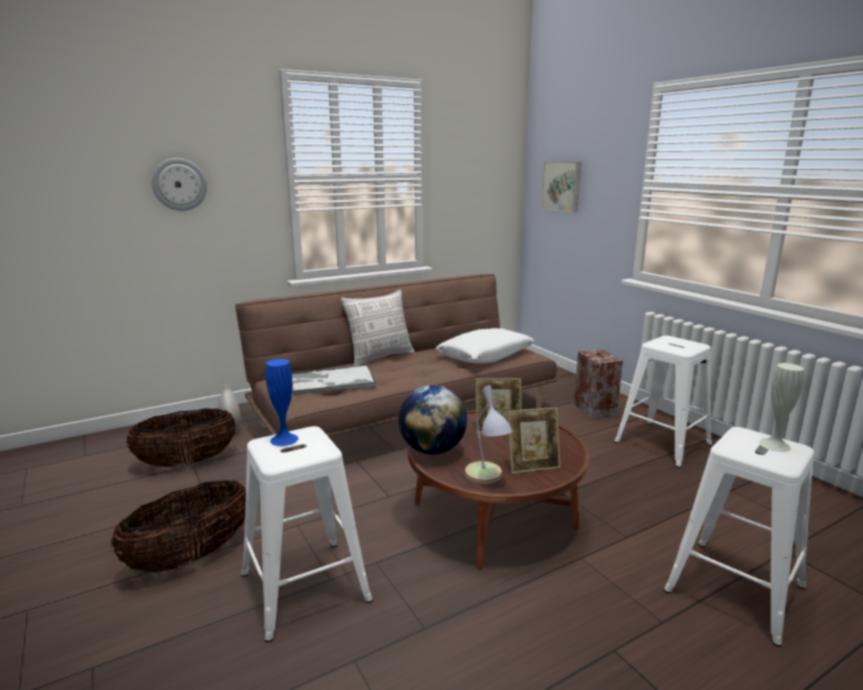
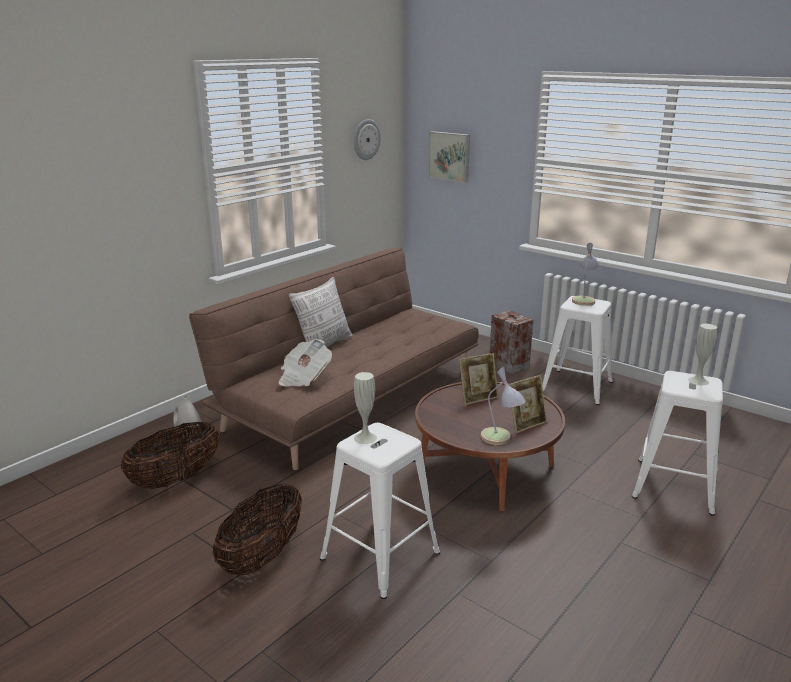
camera: 20 degrees left, 5 degrees up
wall clock [152,158,207,211] -> wall clock moved to [354,119,381,160]
blue vase [266,359,298,446] -> white vase [354,372,377,444]
tray [292,365,377,395] -> newspaper [278,339,332,387]
globe [398,385,467,455] -> none
white pillow [436,328,535,363] -> none
none -> table lamp [572,243,599,306]

